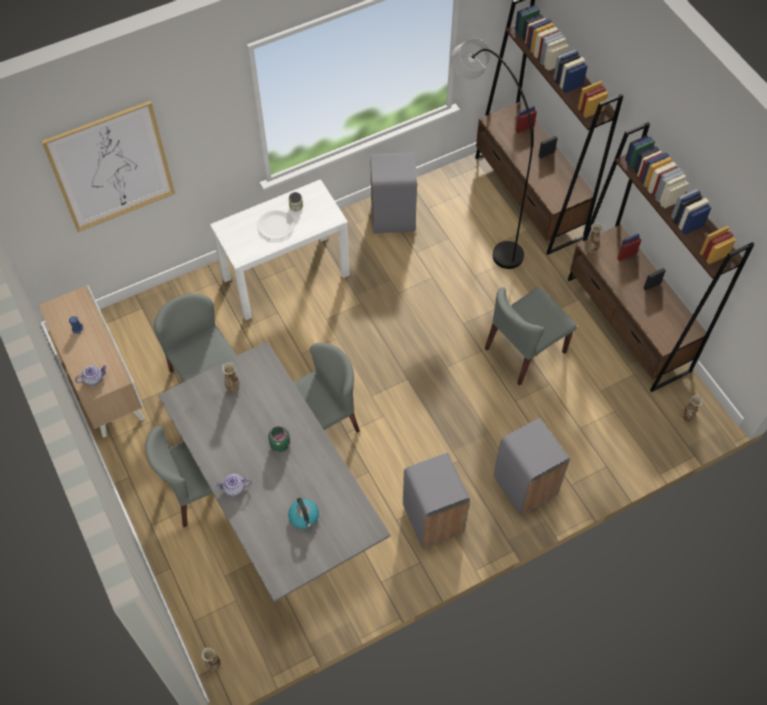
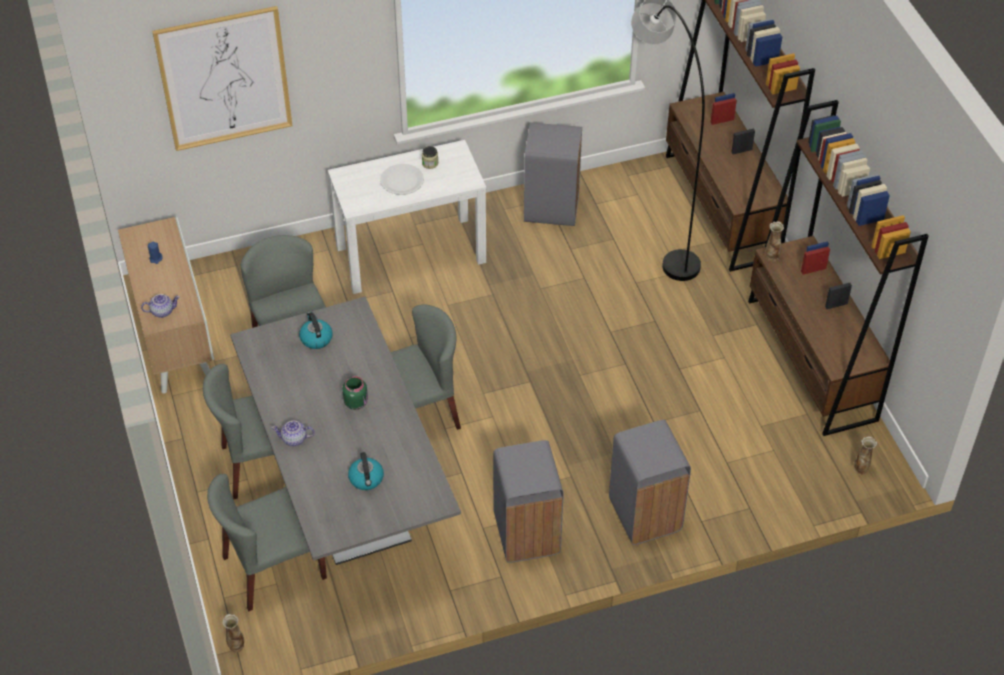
camera: 10 degrees right, 10 degrees down
vase [222,363,239,393] -> kettle [299,311,333,349]
grey chair [485,287,577,386] -> grey chair moved to [207,474,327,611]

